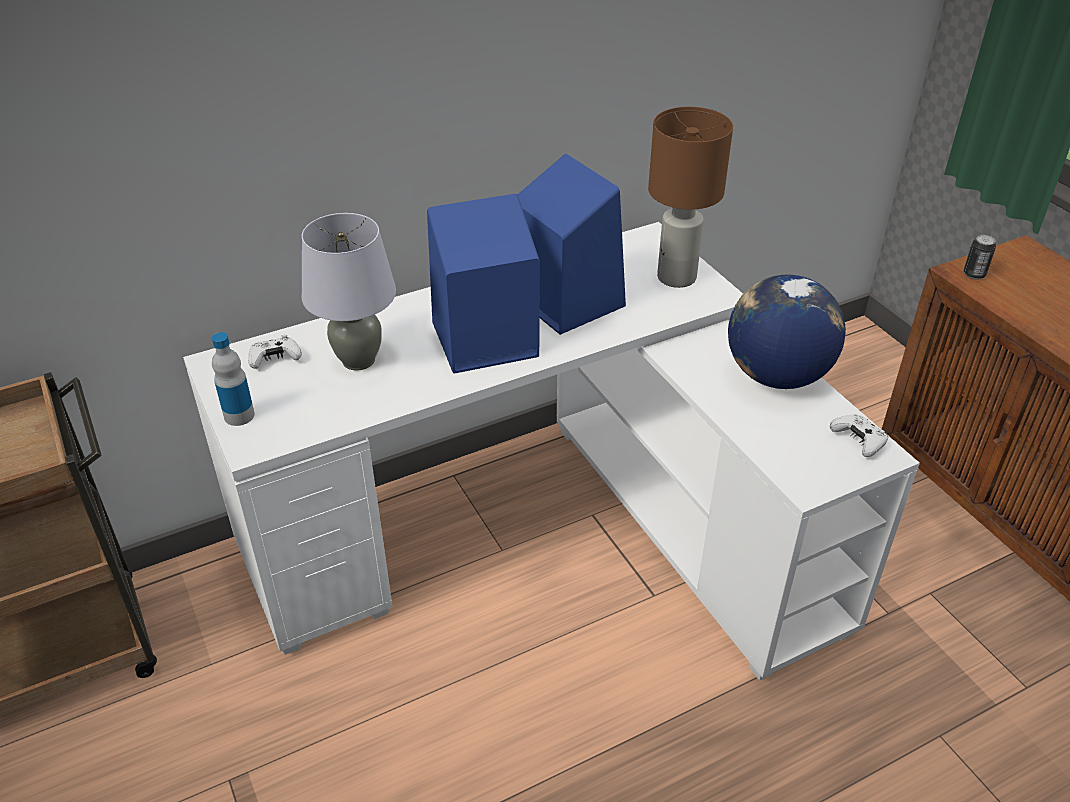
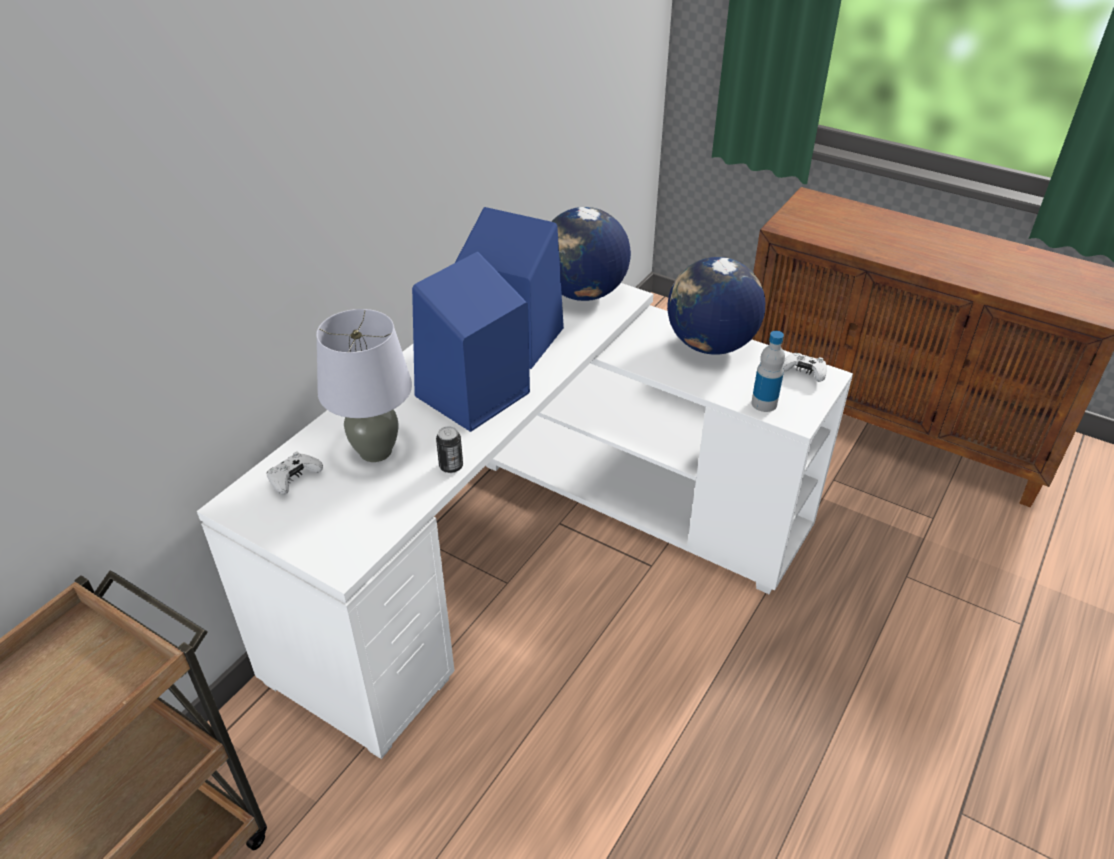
camera: 30 degrees left, 0 degrees up
bottle [212,332,255,426] -> bottle moved to [751,331,785,412]
brown table lamp [648,107,733,288] -> globe [551,207,631,301]
can [963,235,996,280] -> can moved to [436,426,463,473]

